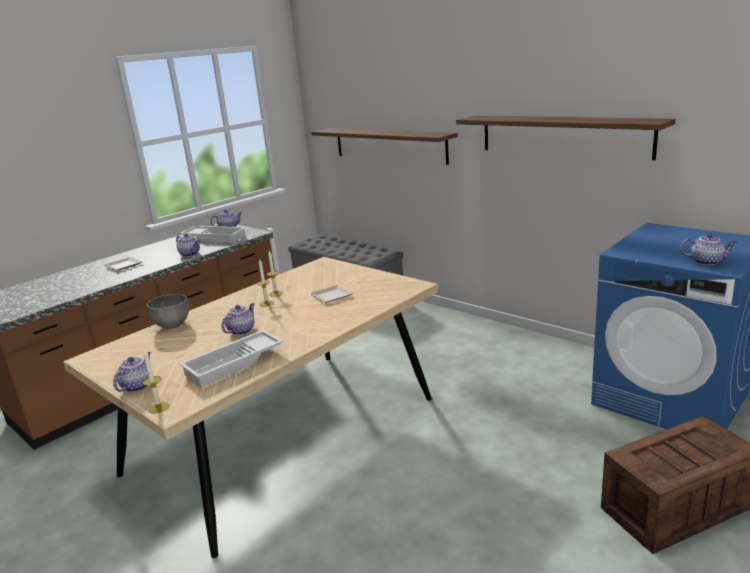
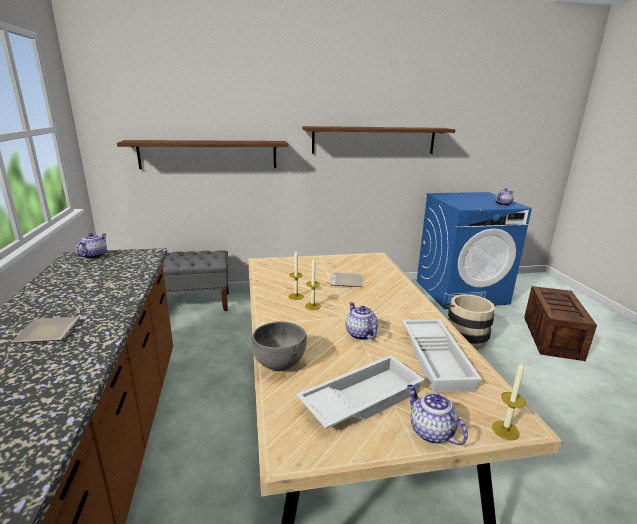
camera: 55 degrees left, 0 degrees up
teapot [176,234,200,257] -> none
white tray [180,226,246,243] -> white tray moved to [296,355,425,429]
none -> beige bucket [442,294,495,349]

